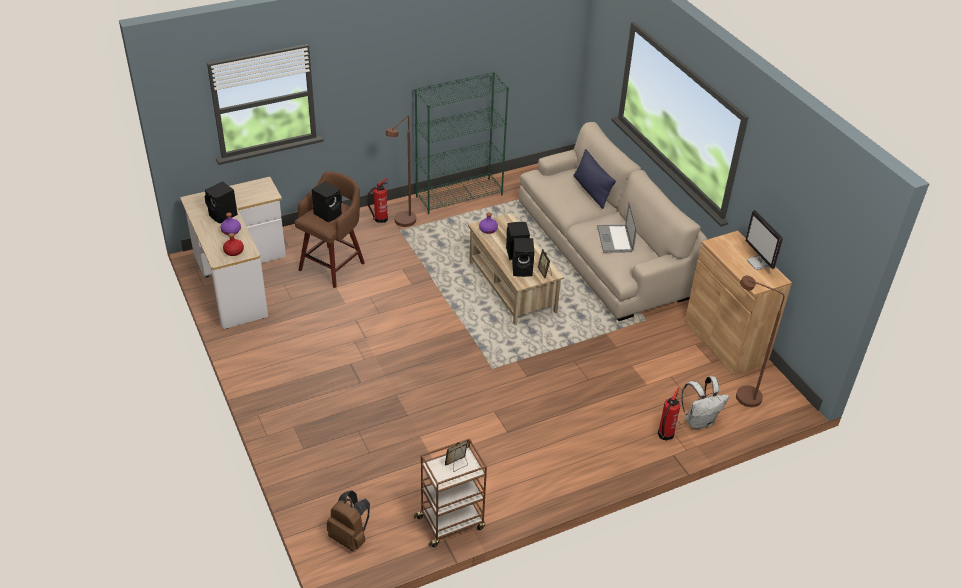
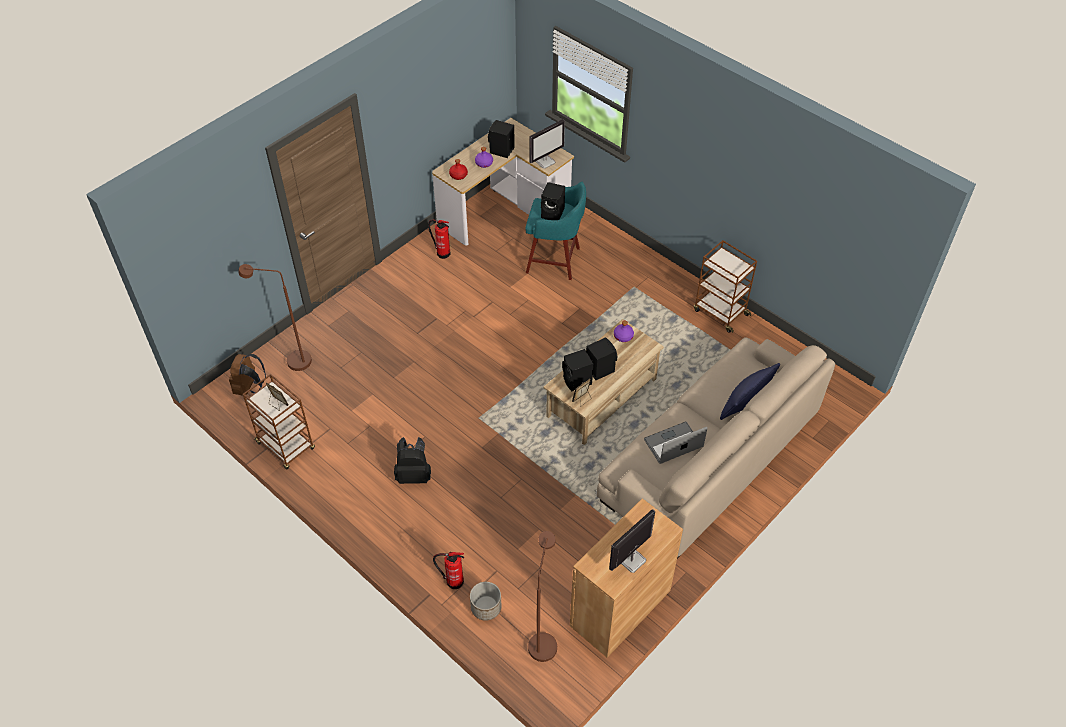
camera: 70 degrees right, 10 degrees up
brown stool [295,172,365,288] -> turquoise stool [526,181,586,280]
fire extinguisher [367,178,388,223] -> fire extinguisher moved to [428,220,450,259]
brown floor lamp [386,116,416,227] -> brown floor lamp moved to [238,264,312,371]
green bookcase [415,72,509,214] -> brown cart [694,240,757,333]
white backpack [681,376,729,429] -> planter [470,582,502,621]
none -> black backpack [394,437,431,484]
none -> monitor [529,119,565,169]

